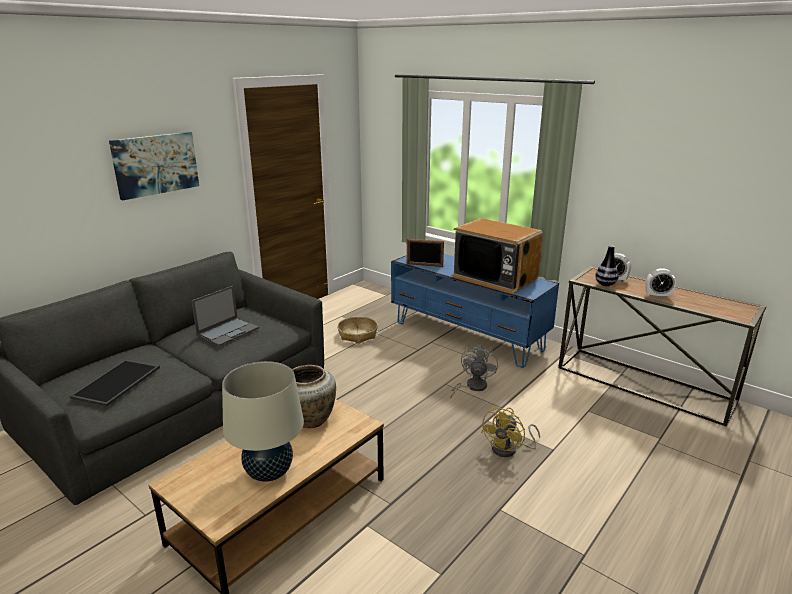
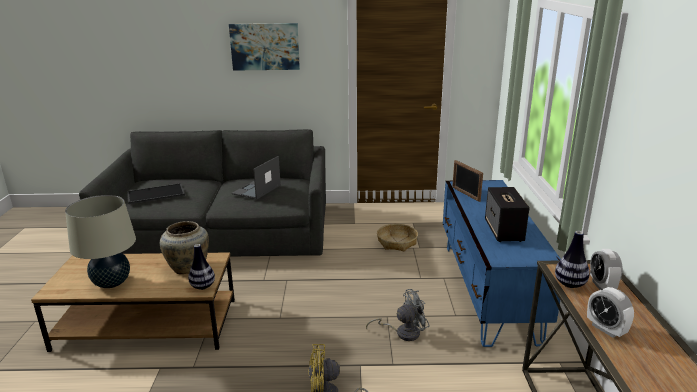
camera: 50 degrees right, 0 degrees up
laptop [191,286,259,346] -> laptop turned 120 degrees clockwise [232,156,281,200]
television [452,218,543,294] -> speaker [485,187,530,242]
none -> vase [188,244,215,290]

